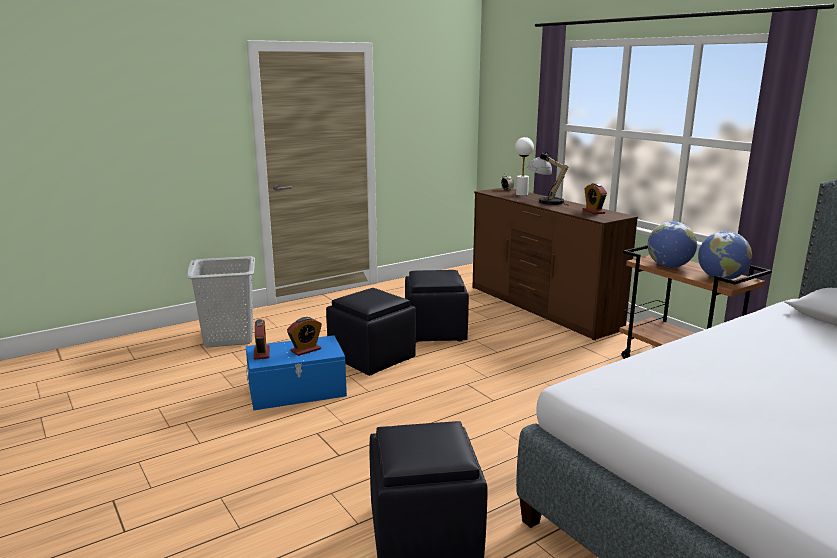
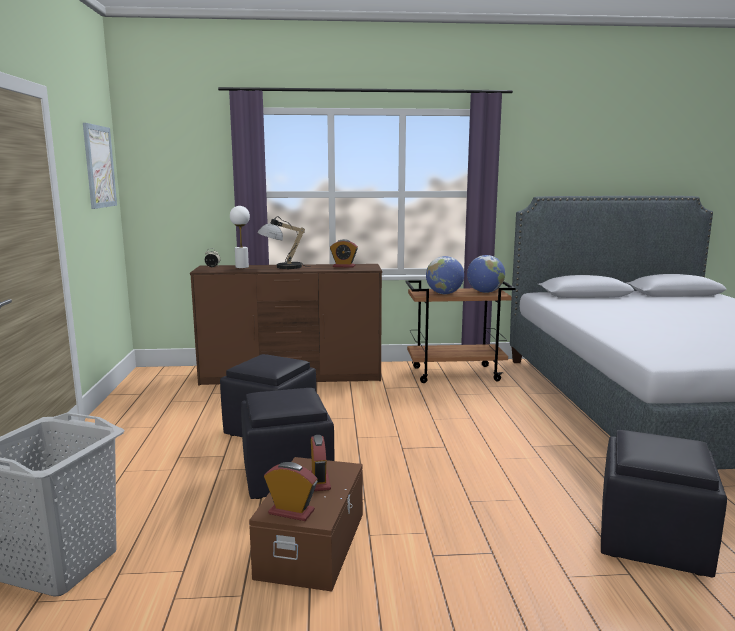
camera: 60 degrees left, 5 degrees down
blue storage box [246,335,347,411] -> brown storage box [249,457,363,592]
none -> picture [83,123,117,209]

